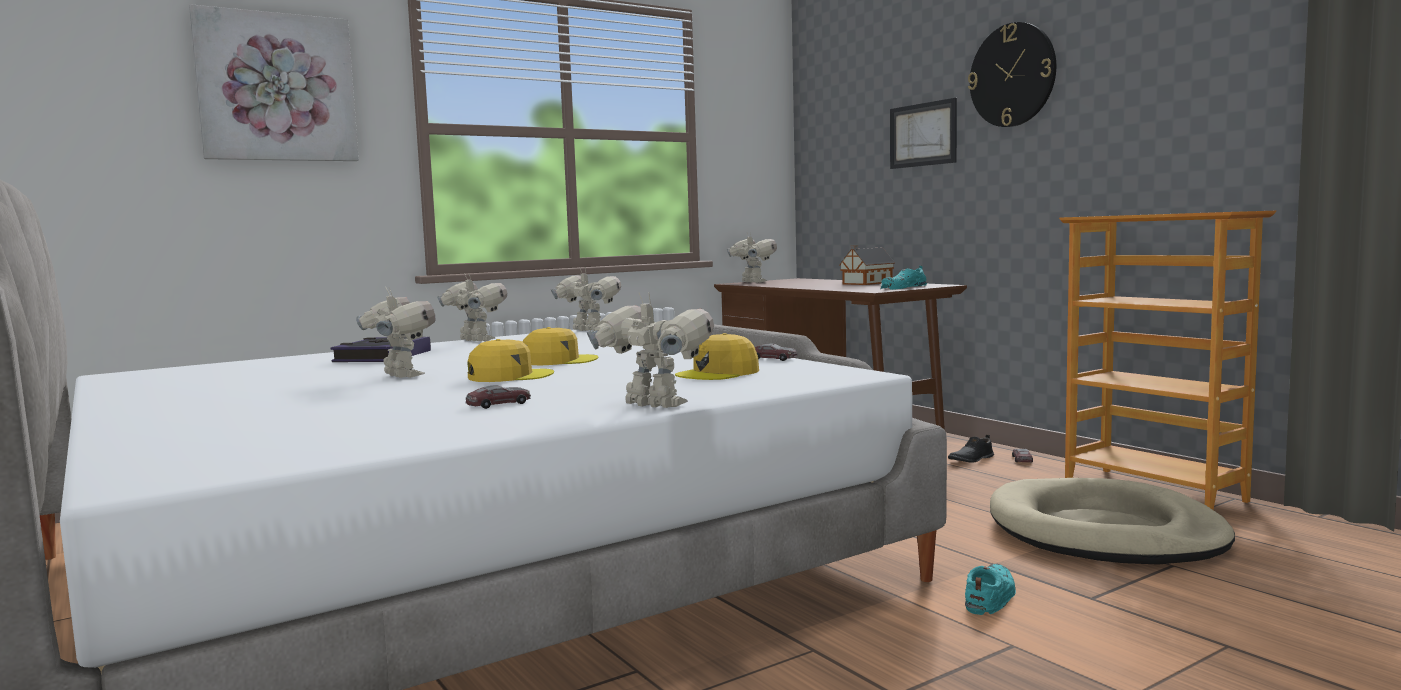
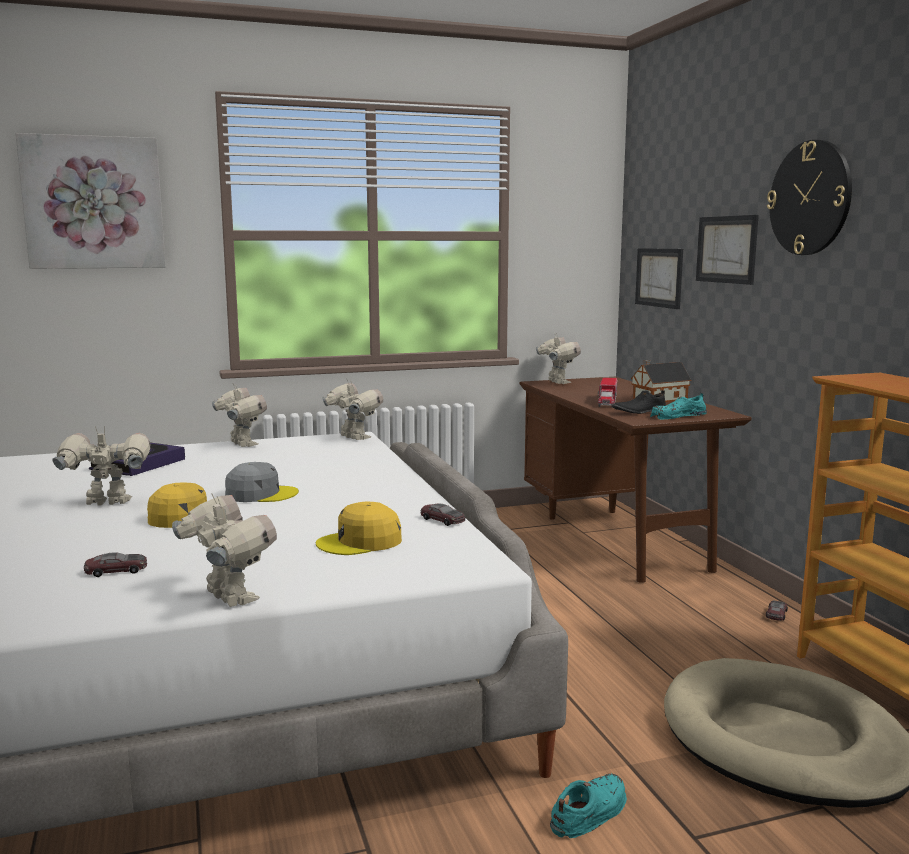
camera: 15 degrees right, 5 degrees up
toy robot [356,288,436,378] -> toy robot turned 75 degrees counterclockwise [53,426,151,505]
yellow cap [523,327,599,365] -> grey cap [225,462,299,502]
black shoe [948,434,994,463] -> black shoe moved to [612,390,666,414]
none -> toy truck [598,377,618,408]
none -> picture [635,248,683,309]

